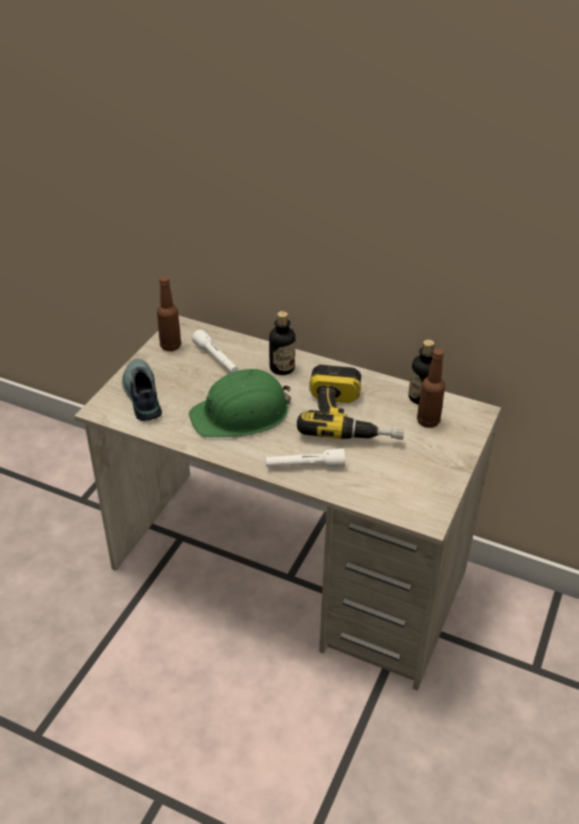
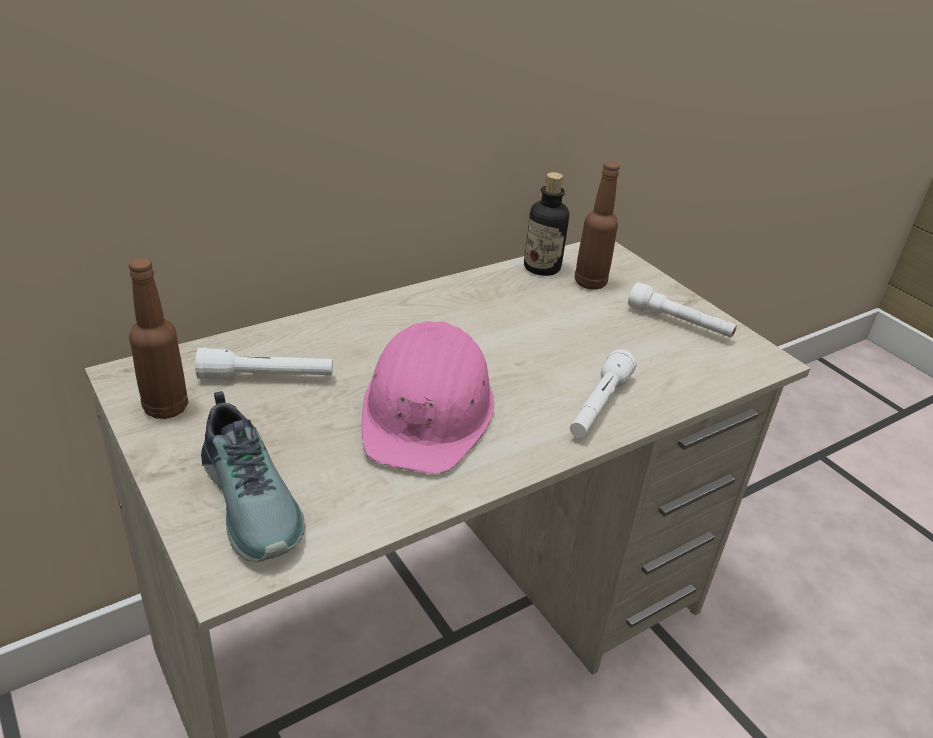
camera: 60 degrees left, 5 degrees down
shoe [122,359,162,421] -> shoe turned 135 degrees counterclockwise [201,391,305,562]
green hard hat [189,369,291,437] -> pink hard hat [362,321,494,474]
bottle [269,311,295,375] -> none
power drill [297,365,404,440] -> none
none -> white flashlight [628,282,737,338]

